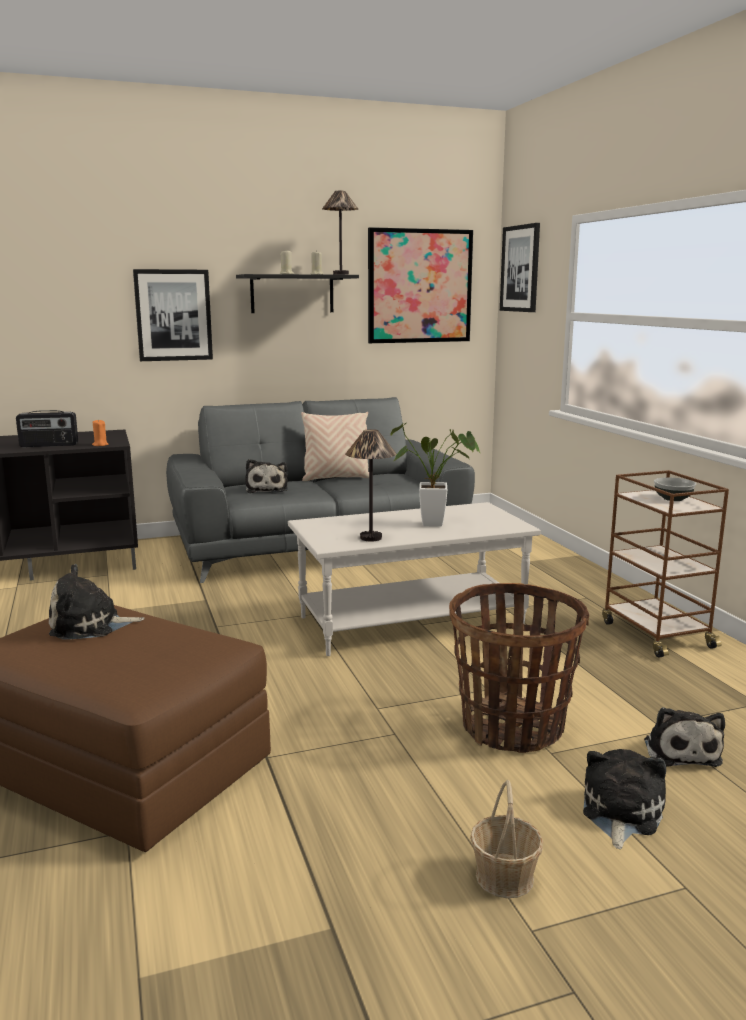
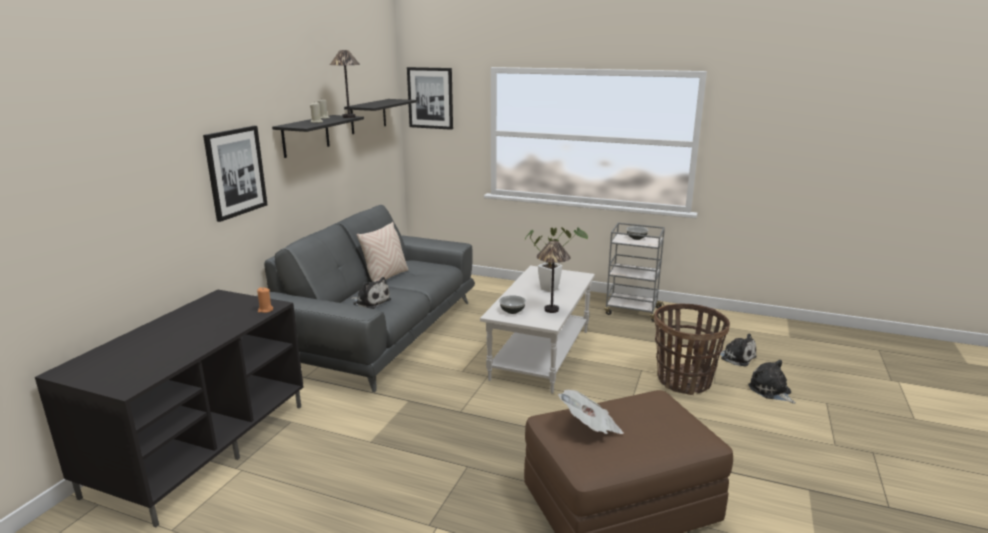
camera: 50 degrees left, 5 degrees up
radio [16,410,78,447] -> none
plush toy [49,564,145,640] -> newspaper [558,390,624,434]
picture [368,227,473,343] -> black shelf [344,99,417,134]
basket [470,780,543,898] -> none
brown cart [602,470,729,658] -> grey cart [604,223,665,322]
none -> bowl [499,295,526,314]

